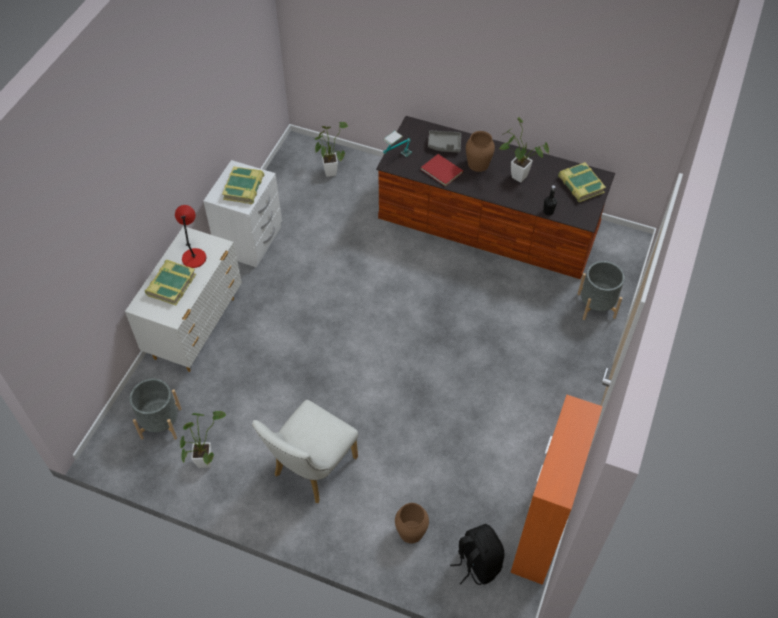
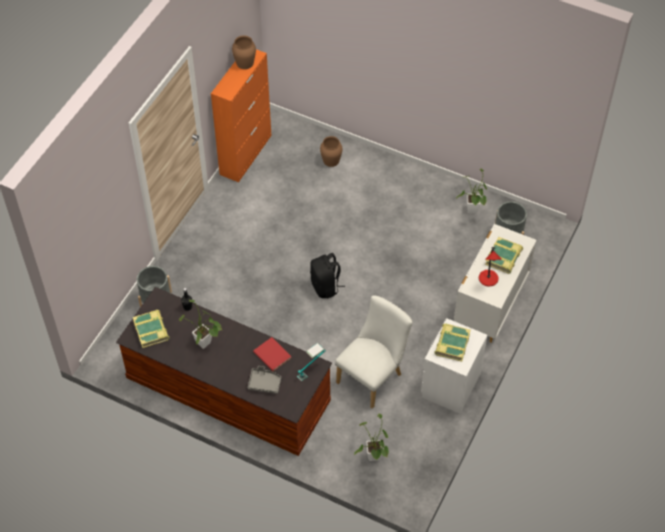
camera: 175 degrees left, 0 degrees up
white chair [252,400,358,503] -> white chair moved to [335,295,412,409]
black backpack [450,524,504,585] -> black backpack moved to [310,253,345,298]
brown vase [466,131,495,172] -> brown vase moved to [232,35,256,69]

